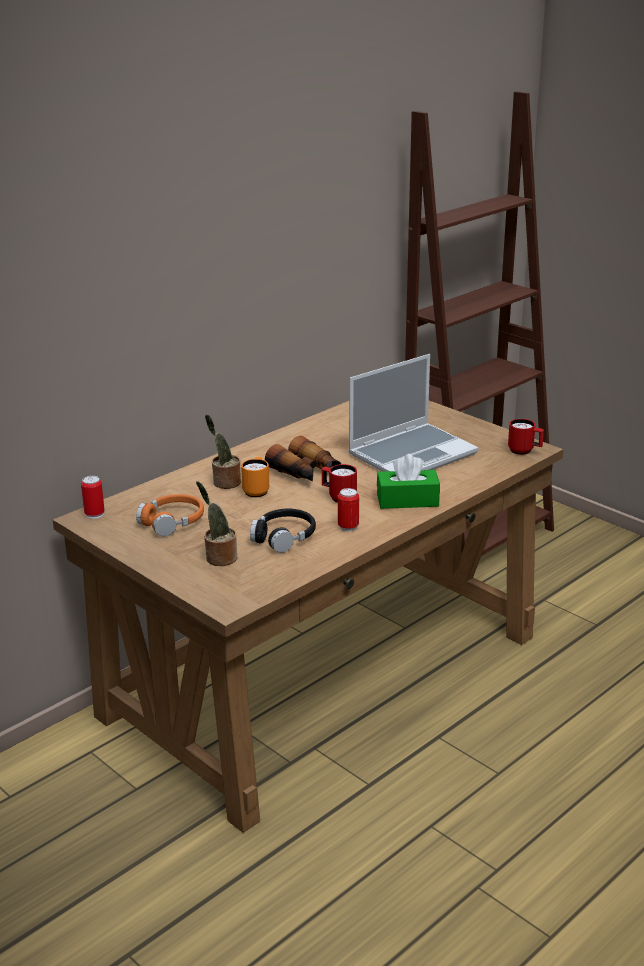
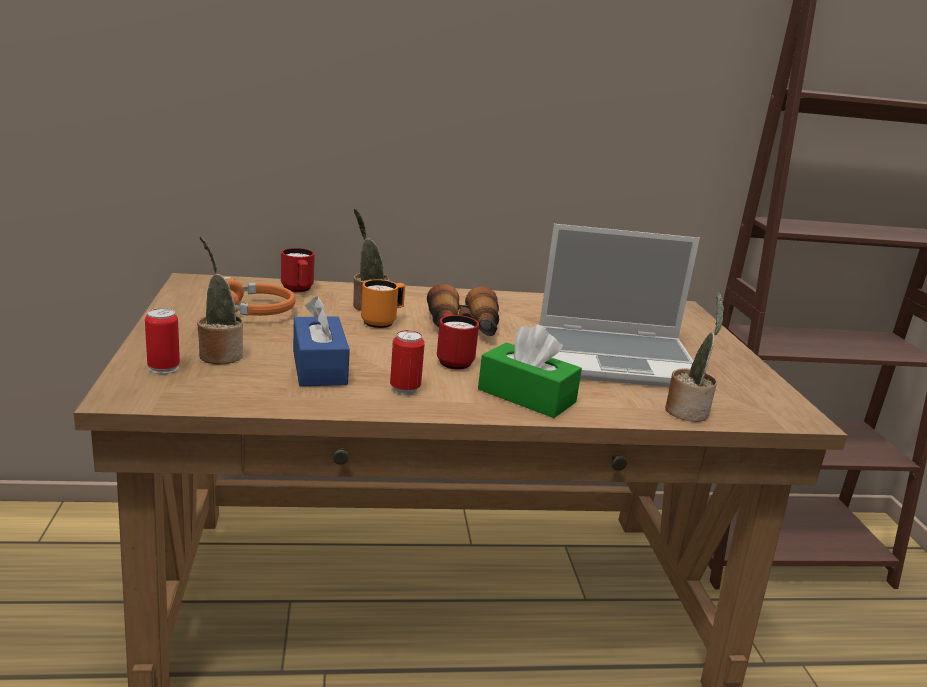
camera: 35 degrees right, 5 degrees down
can [81,476,105,519] -> can moved to [145,308,180,374]
black headphones [250,509,316,553] -> blue tissue box [293,296,350,386]
red mug [508,419,544,455] -> red mug moved to [281,248,315,292]
none -> potted plant [665,292,724,422]

